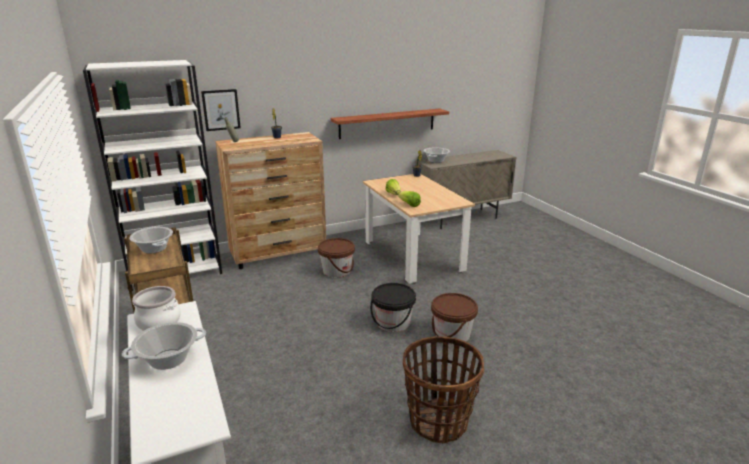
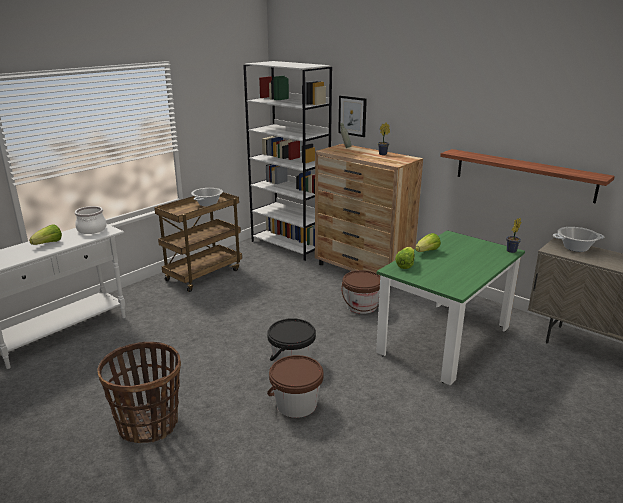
camera: 65 degrees right, 0 degrees up
cooking pot [122,322,206,370] -> lettuce [29,225,62,245]
beige dining table [363,174,475,284] -> green dining table [376,230,525,386]

